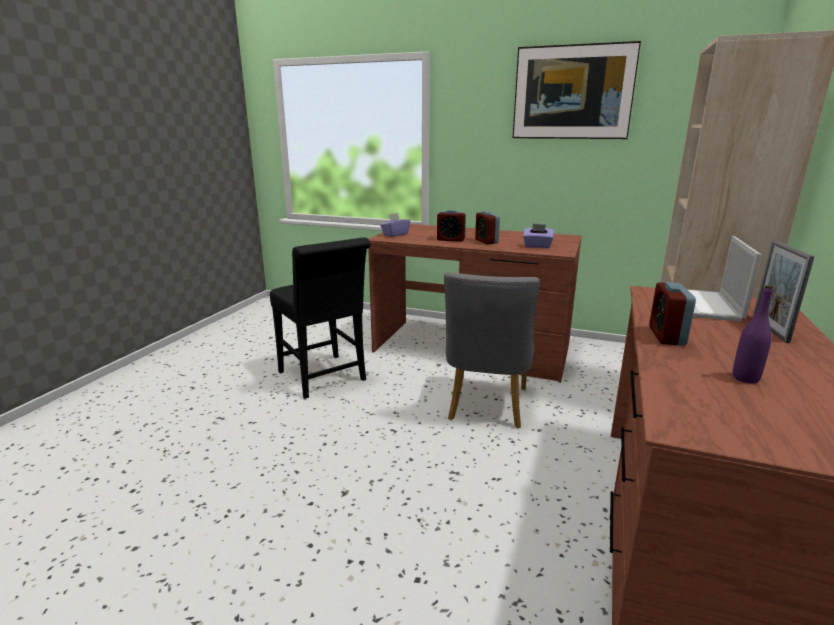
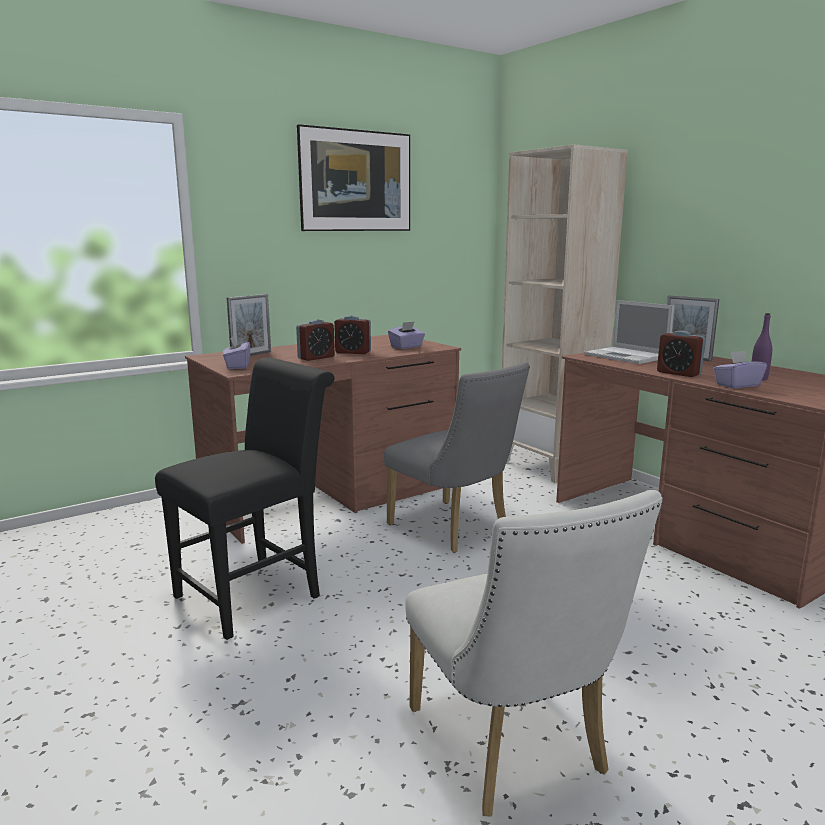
camera: 55 degrees left, 5 degrees down
black chair [270,238,370,399] -> black chair turned 45 degrees counterclockwise [155,357,334,640]
none -> picture frame [227,294,271,356]
none -> white chair [405,490,663,816]
none -> purple tissue box [713,351,767,389]

